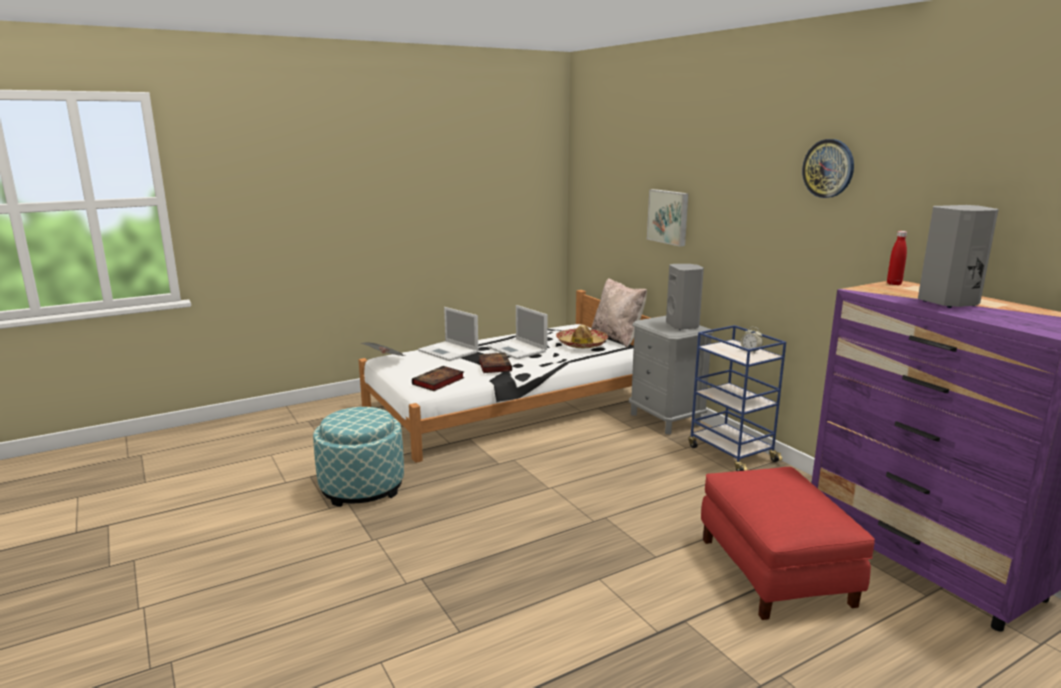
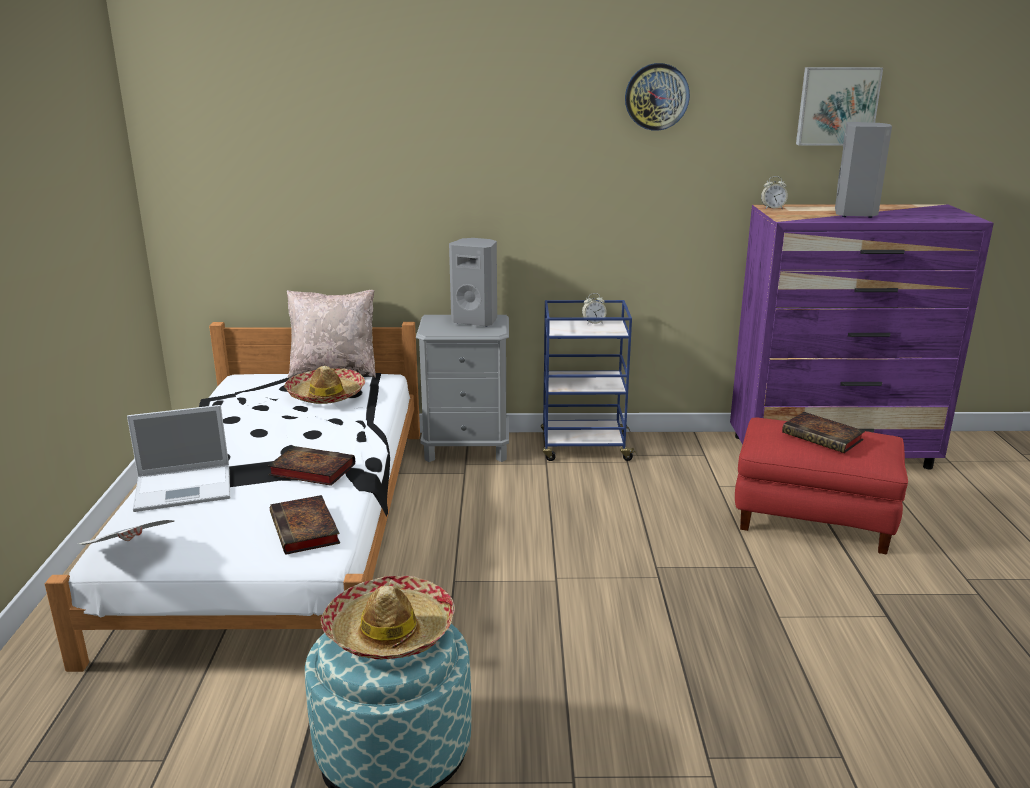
camera: 60 degrees left, 5 degrees up
laptop [488,305,548,359] -> none
picture [647,189,689,247] -> picture moved to [796,67,883,145]
red bottle [887,231,907,285] -> alarm clock [761,176,788,209]
none -> hat [321,576,455,659]
none -> book [782,412,865,453]

